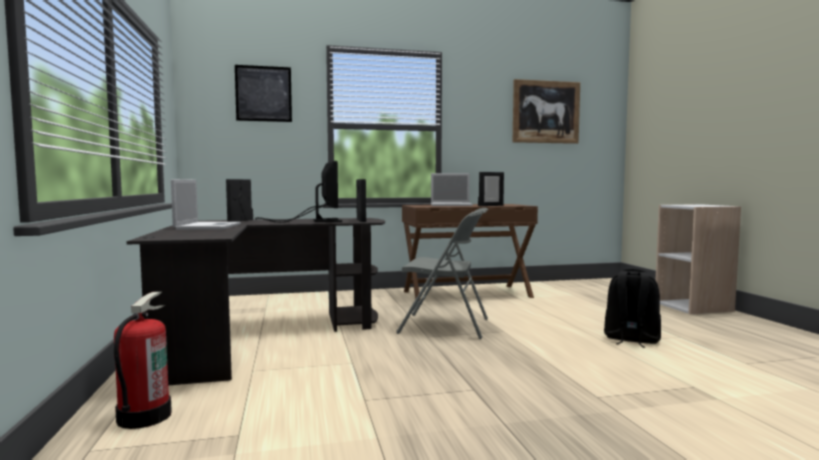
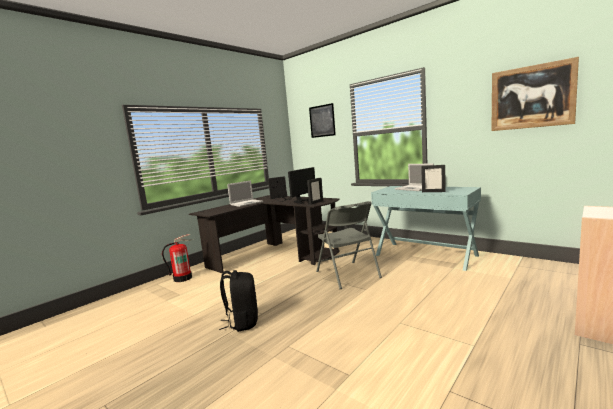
camera: 55 degrees right, 5 degrees up
brown desk [402,204,538,302] -> turquoise desk [371,186,481,271]
black backpack [604,269,661,348] -> black backpack moved to [219,270,258,332]

